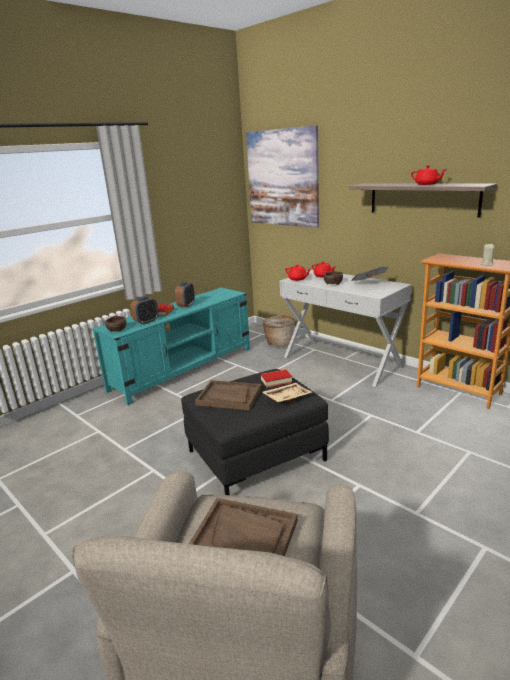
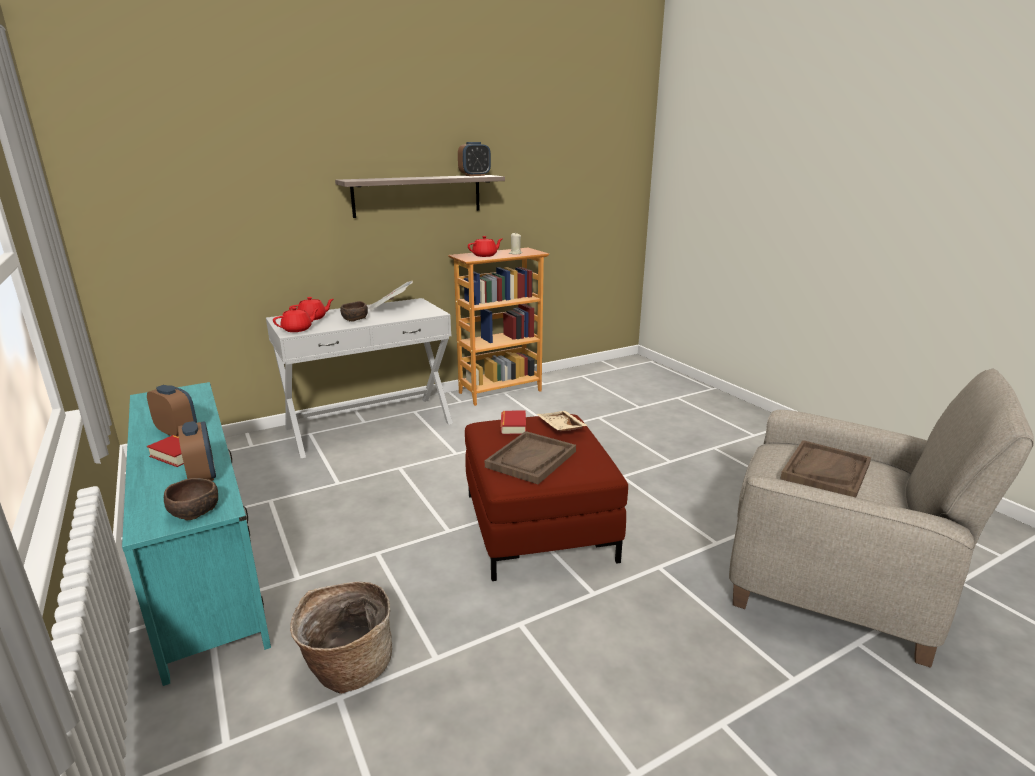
camera: 75 degrees left, 0 degrees up
black ottoman [181,369,329,495] -> red ottoman [465,414,628,581]
picture [246,125,319,228] -> none
basket [262,314,295,346] -> basket moved to [290,582,392,694]
red teapot [411,165,447,185] -> red teapot moved to [468,236,502,257]
none -> alarm clock [458,142,491,176]

